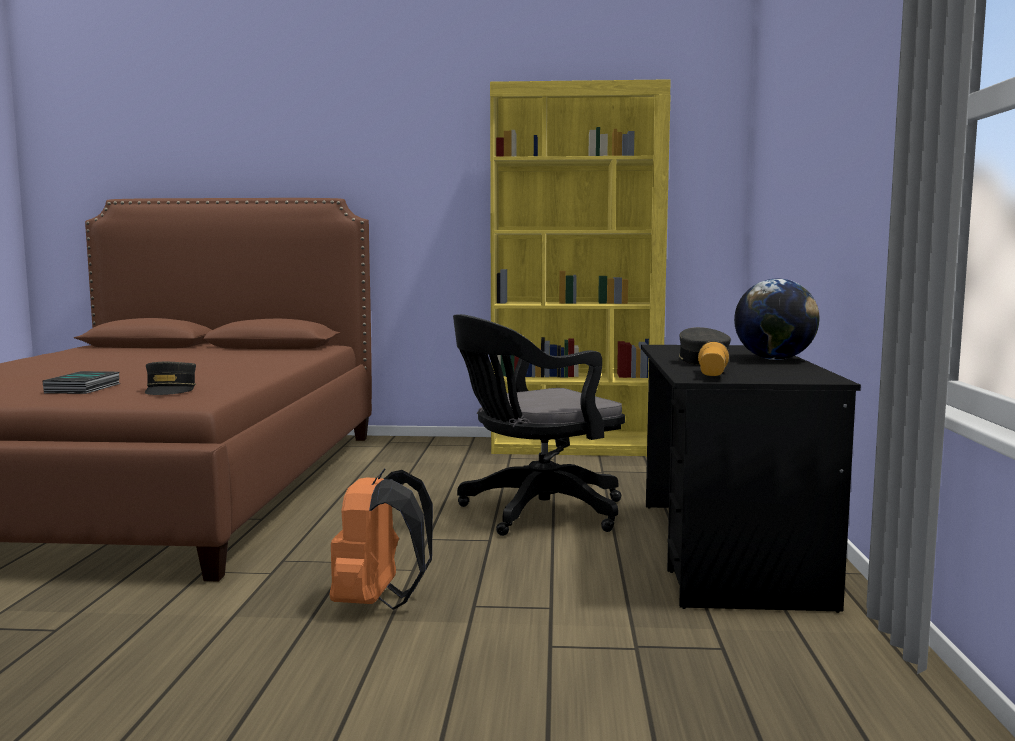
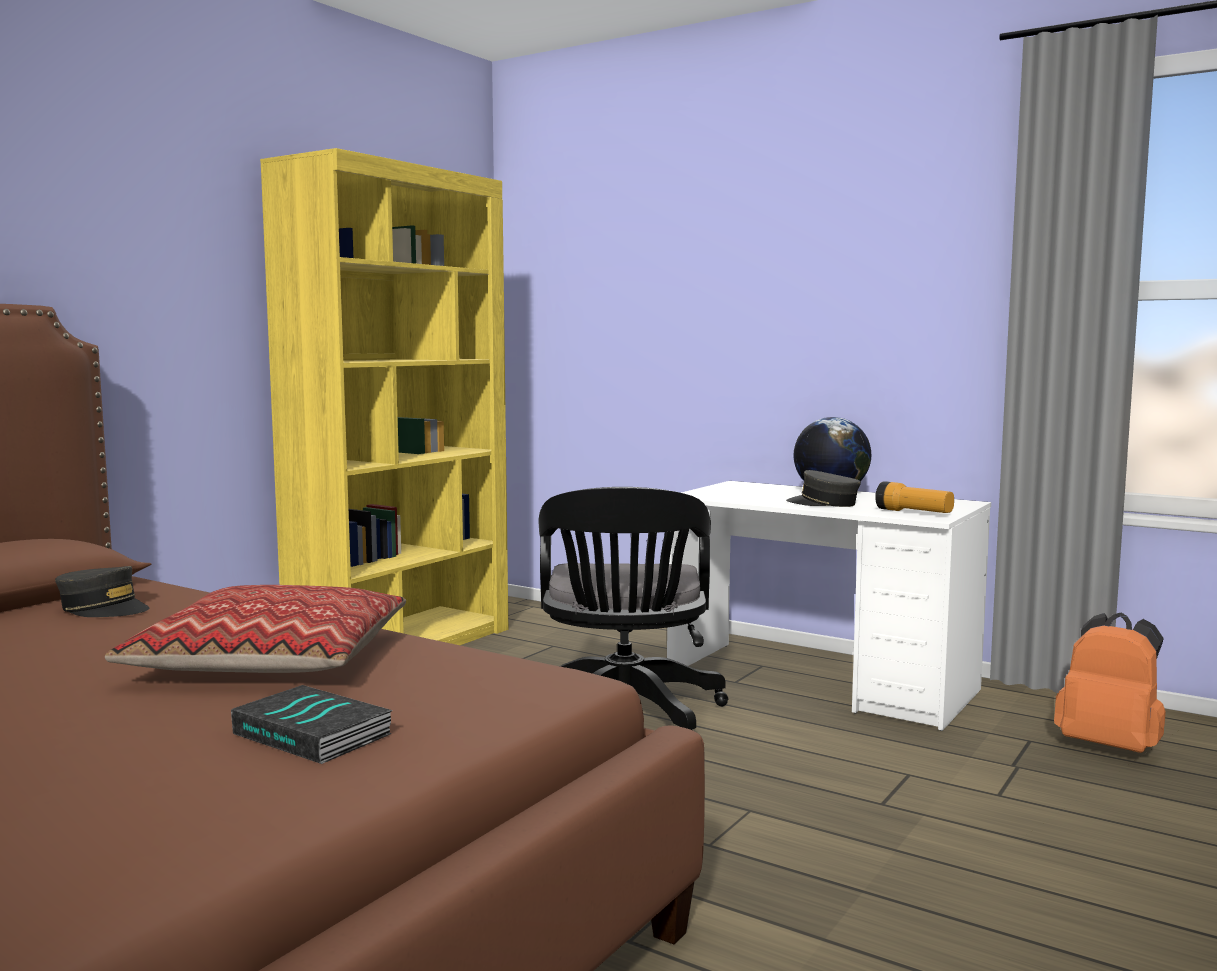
camera: 60 degrees left, 0 degrees up
grey cap [145,362,196,395] -> grey cap moved to [55,566,150,617]
orange backpack [330,468,433,610] -> orange backpack moved to [1054,613,1166,753]
black desk [641,345,861,613] -> white desk [667,481,991,731]
none -> pillow [105,585,406,673]

